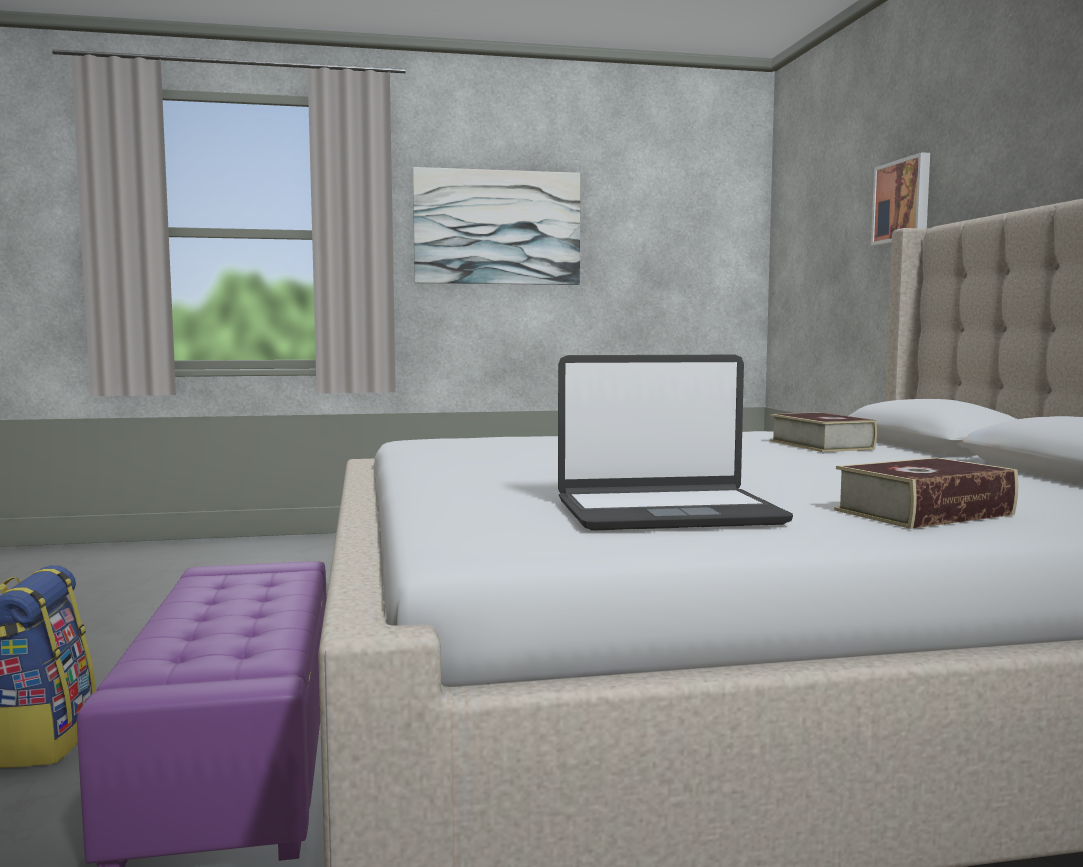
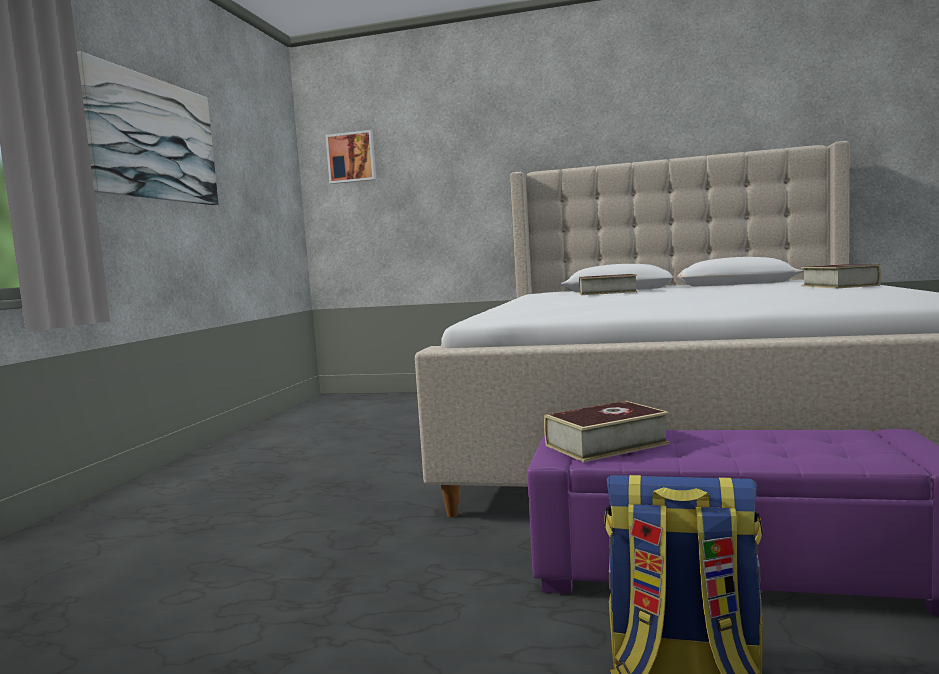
camera: 65 degrees left, 0 degrees up
laptop [558,355,793,531] -> none
picture [871,152,930,246] -> picture moved to [325,130,376,184]
none -> book [544,401,670,462]

